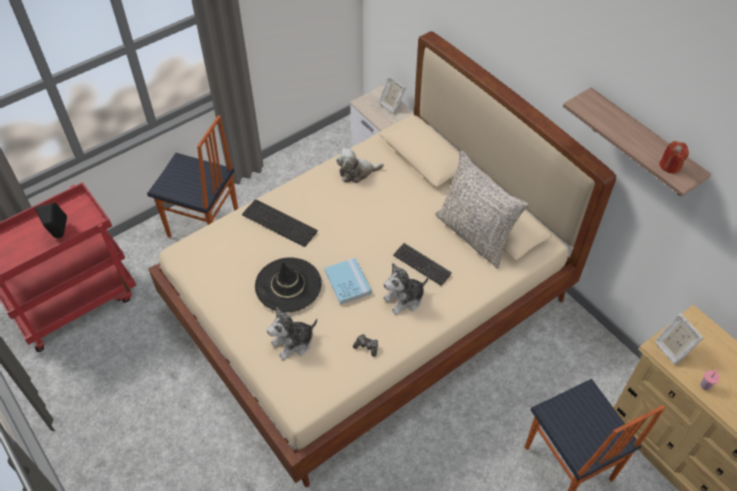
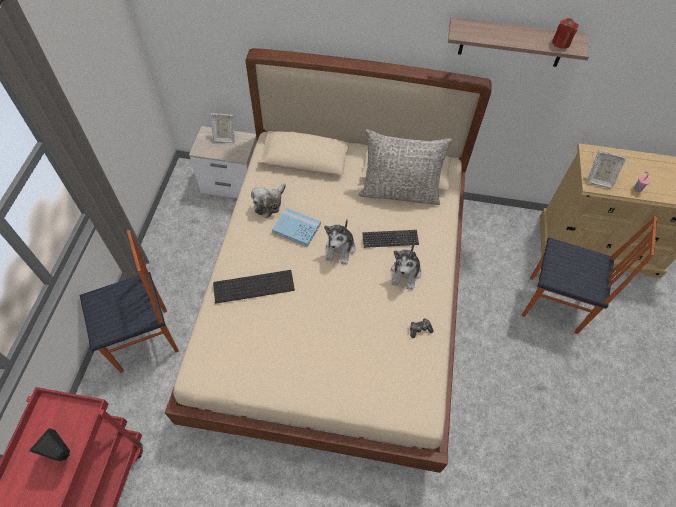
camera: 45 degrees left, 5 degrees up
black hat [255,257,321,313] -> none
plush toy [267,307,317,360] -> plush toy moved to [324,220,355,265]
blue book [325,258,372,304] -> blue book moved to [272,208,321,247]

